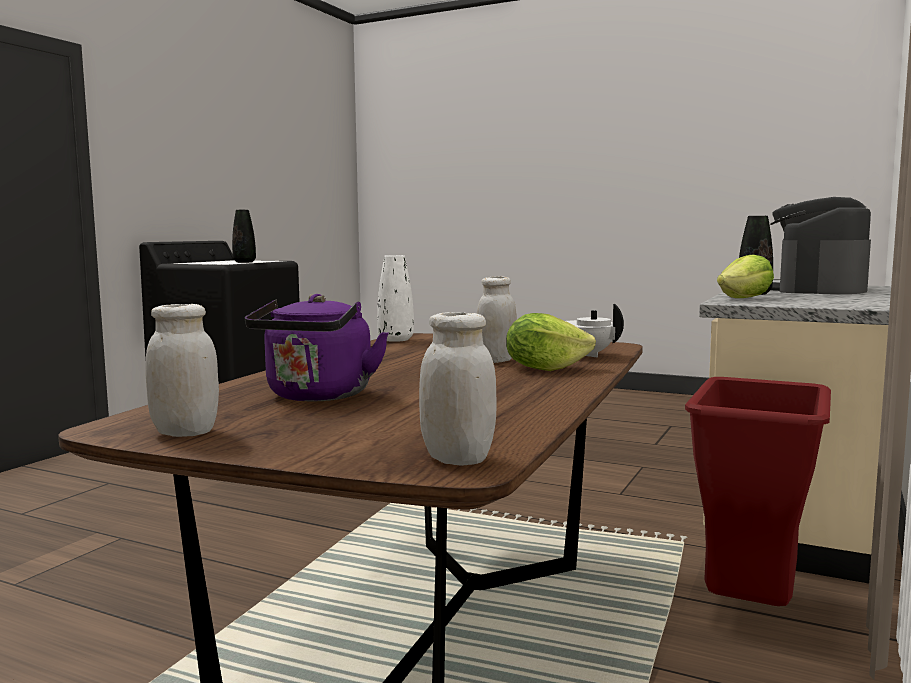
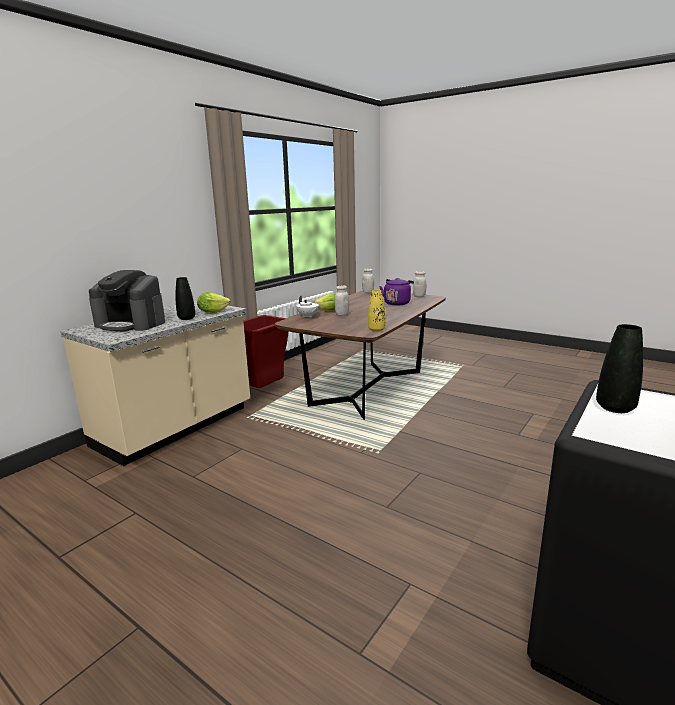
camera: 170 degrees left, 10 degrees up
white vase [377,255,414,342] -> yellow vase [368,290,385,332]
coffee machine [770,197,871,294] -> coffee machine turned 75 degrees clockwise [89,270,165,332]

